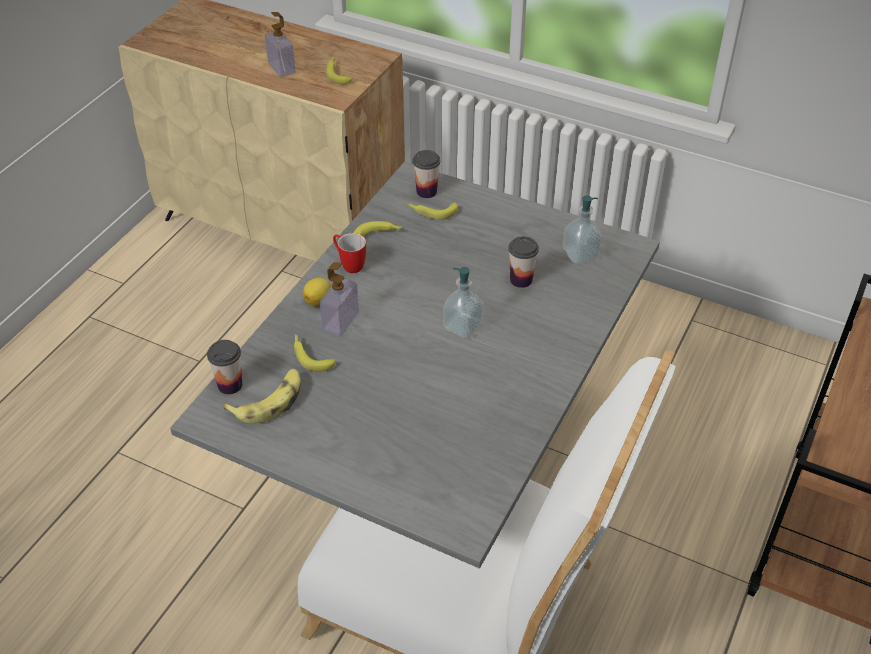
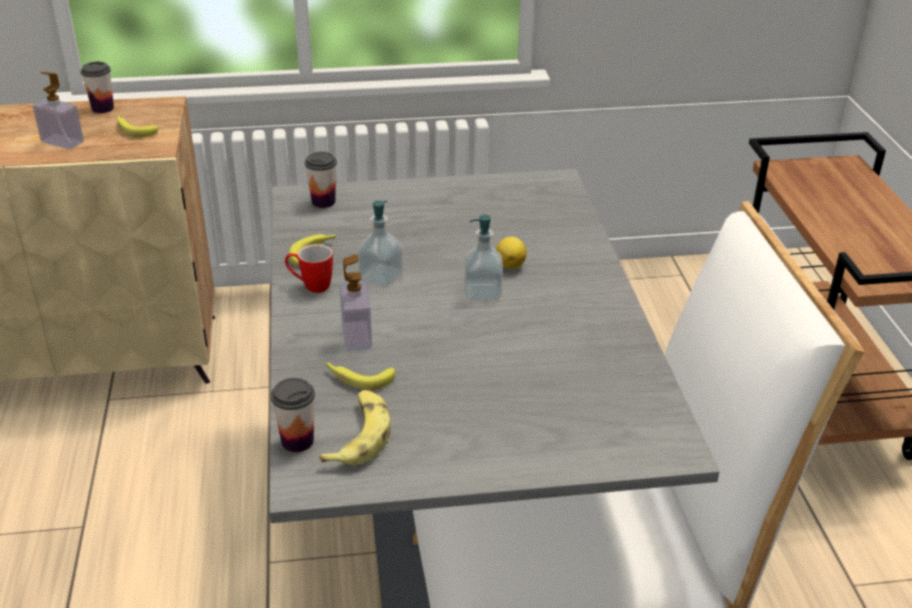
camera: 35 degrees left, 10 degrees down
lemon [303,278,331,307] -> lemon moved to [496,236,527,269]
banana [407,202,458,220] -> none
cup [508,236,539,288] -> cup moved to [80,61,114,113]
soap dispenser [563,195,602,264] -> soap dispenser moved to [358,201,403,288]

